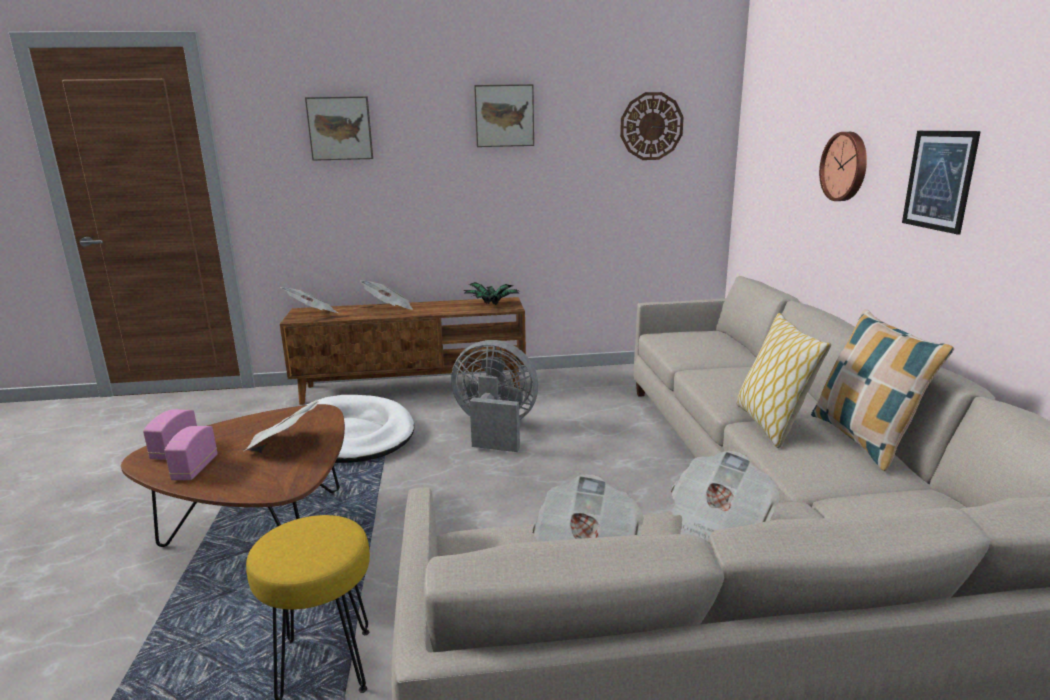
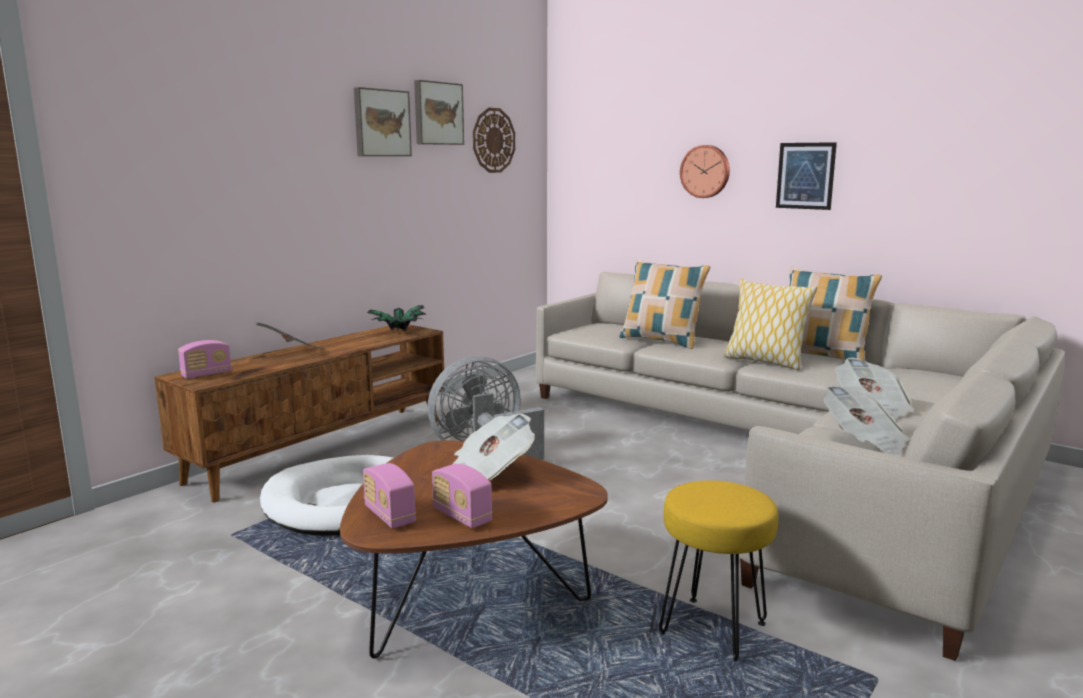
camera: 45 degrees left, 5 degrees down
newspaper [280,287,338,313] -> radio [178,340,232,379]
picture [305,96,373,161] -> picture moved to [414,80,464,145]
none -> pillow [620,259,710,349]

